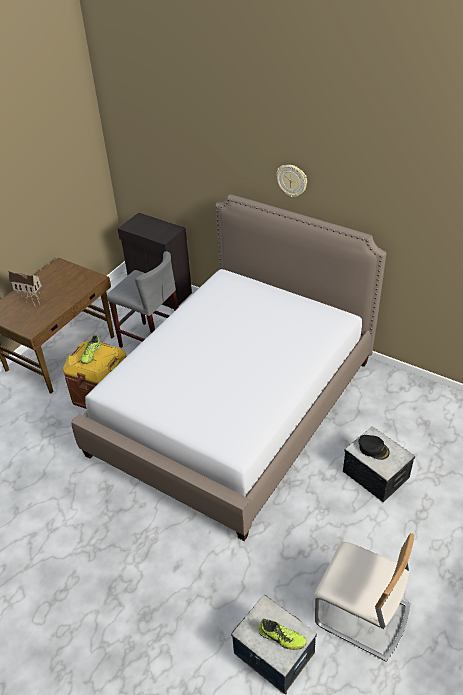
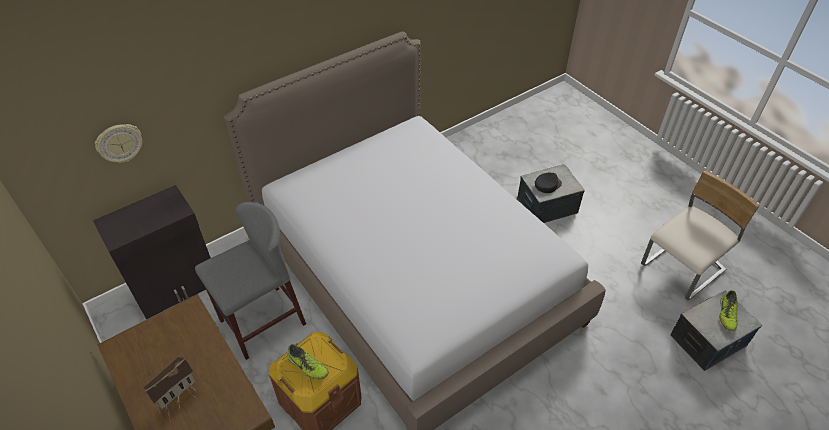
camera: 70 degrees left, 5 degrees up
shoe [259,618,307,650] -> shoe turned 150 degrees clockwise [719,290,738,331]
wall clock [276,165,307,197] -> wall clock moved to [95,124,142,163]

